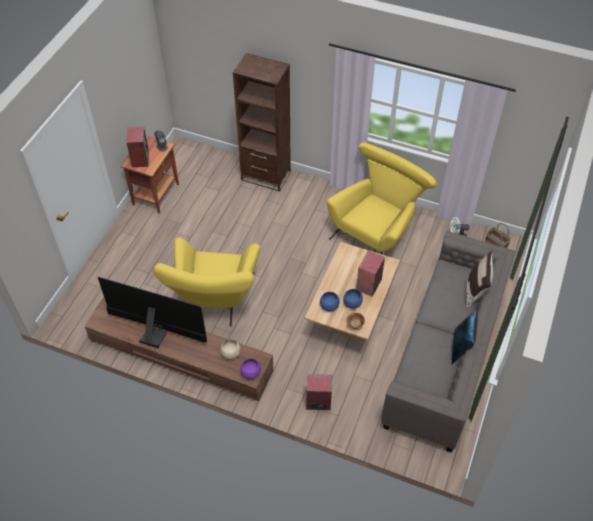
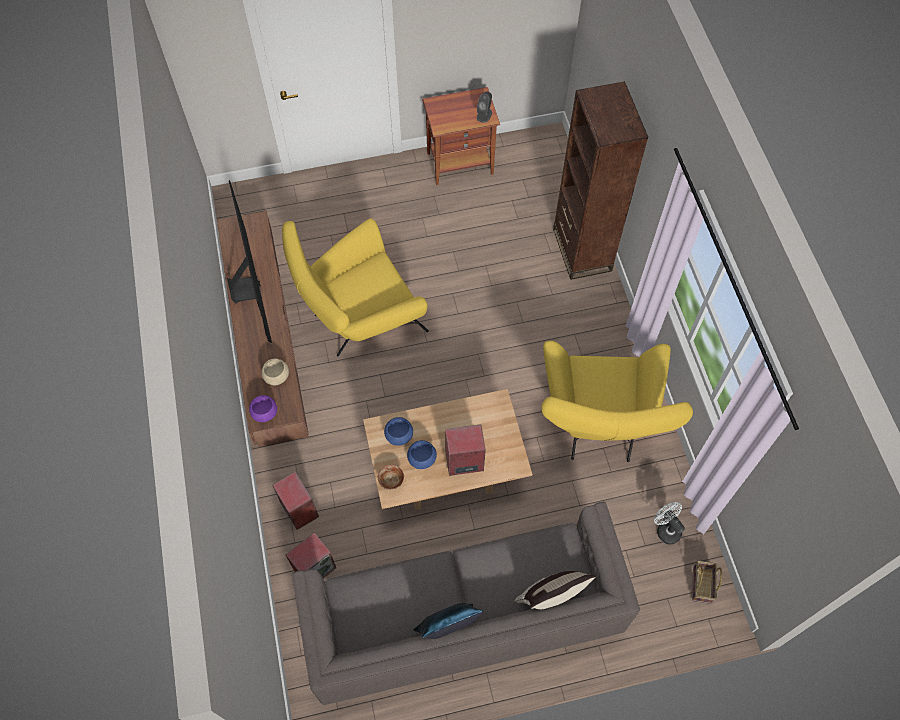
camera: 55 degrees right, 10 degrees up
speaker [127,127,149,168] -> speaker moved to [286,532,336,578]
yellow armchair [327,142,437,255] -> yellow armchair turned 90 degrees clockwise [541,341,693,462]

